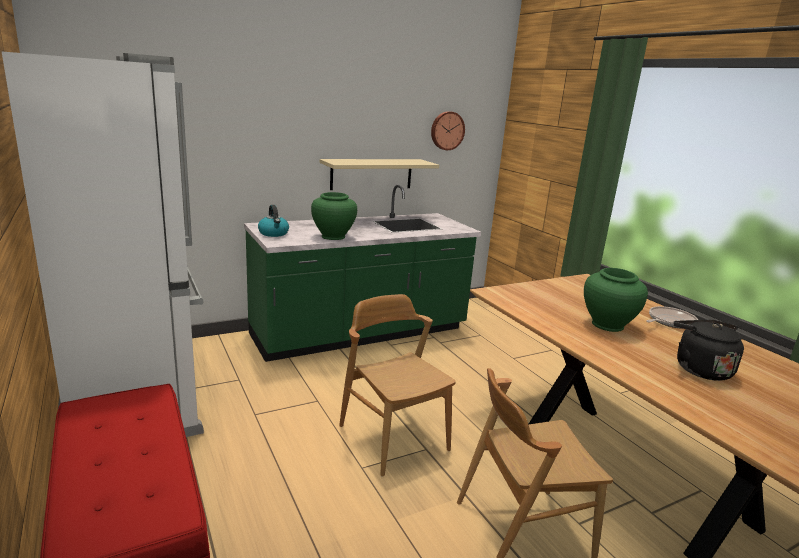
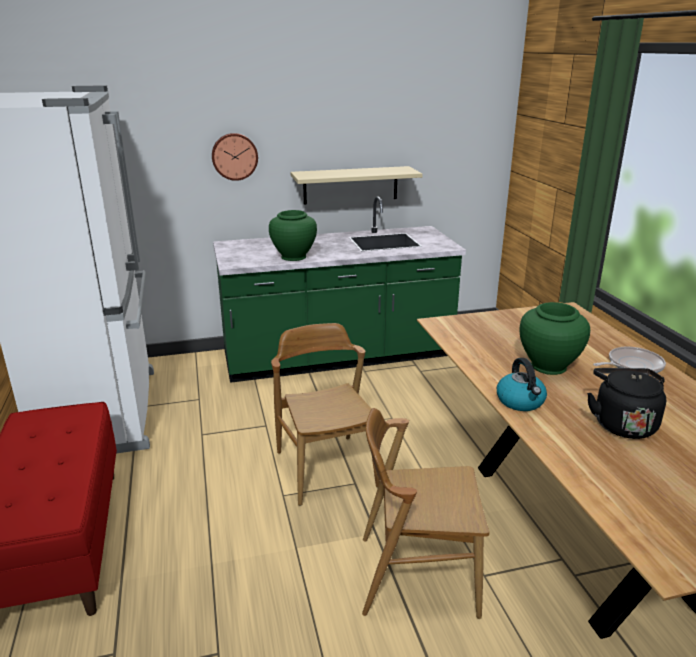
camera: 15 degrees right, 5 degrees up
kettle [258,205,289,237] -> kettle moved to [497,358,547,411]
wall clock [431,111,465,150] -> wall clock moved to [212,133,258,181]

